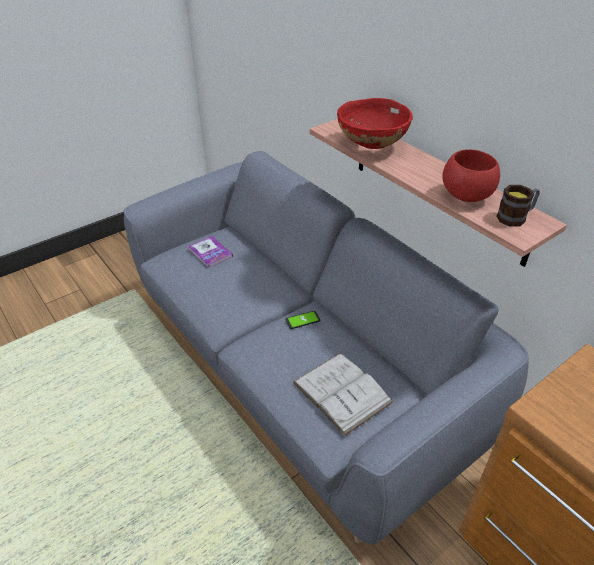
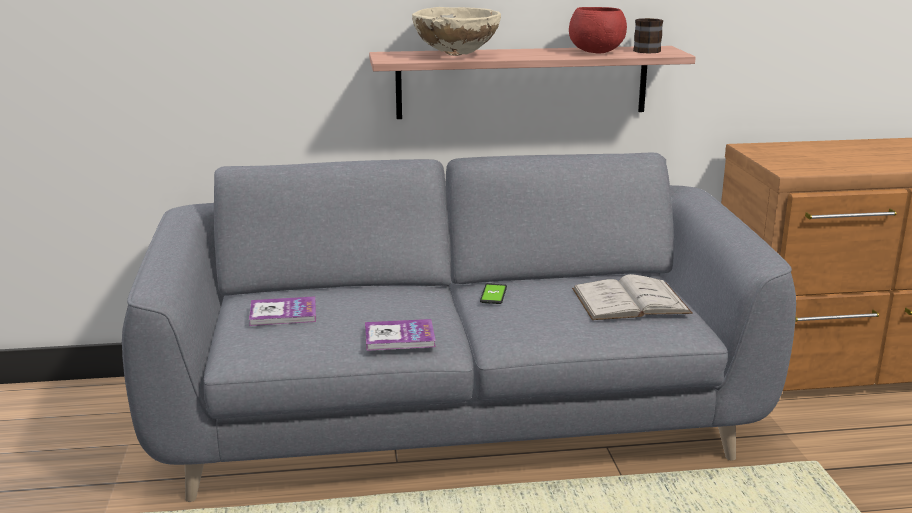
camera: 60 degrees left, 20 degrees down
red bowl [337,98,413,149] -> beige bowl [412,7,501,56]
none -> book [365,319,436,351]

